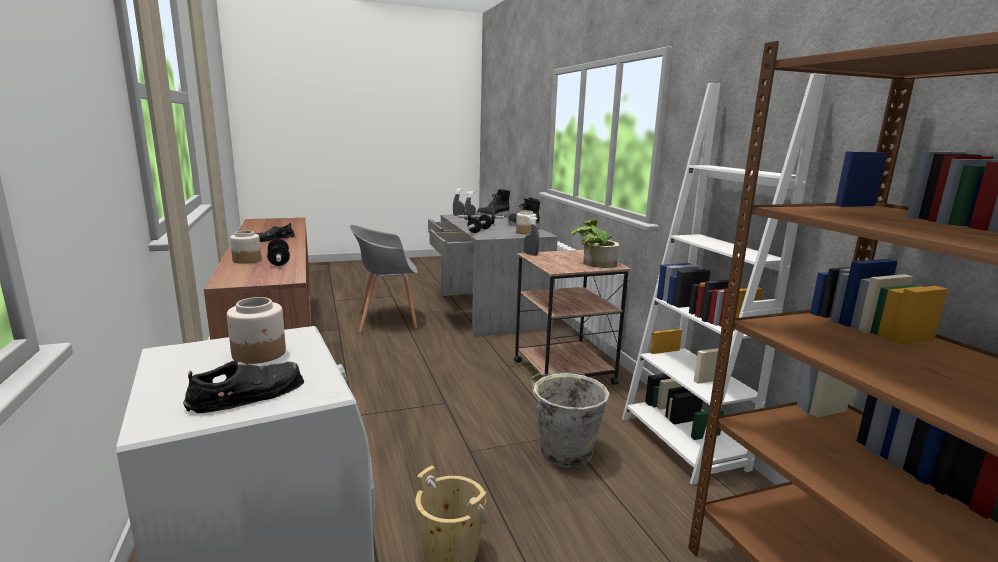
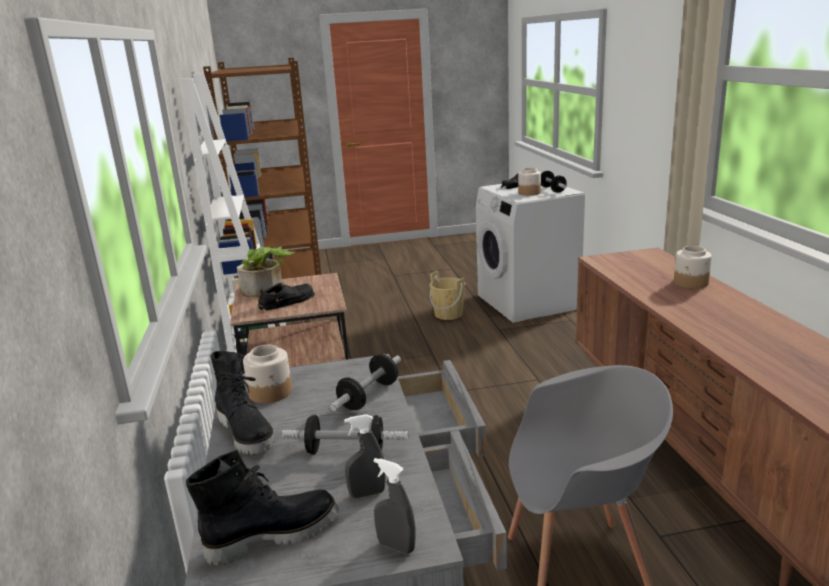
camera: 170 degrees left, 5 degrees up
black shoe [255,223,295,242] -> black shoe moved to [258,283,315,310]
dumbbell [267,239,290,266] -> dumbbell moved to [541,171,567,193]
grey spray bottle [524,216,539,256] -> none
grey bucket [529,372,610,468] -> none

